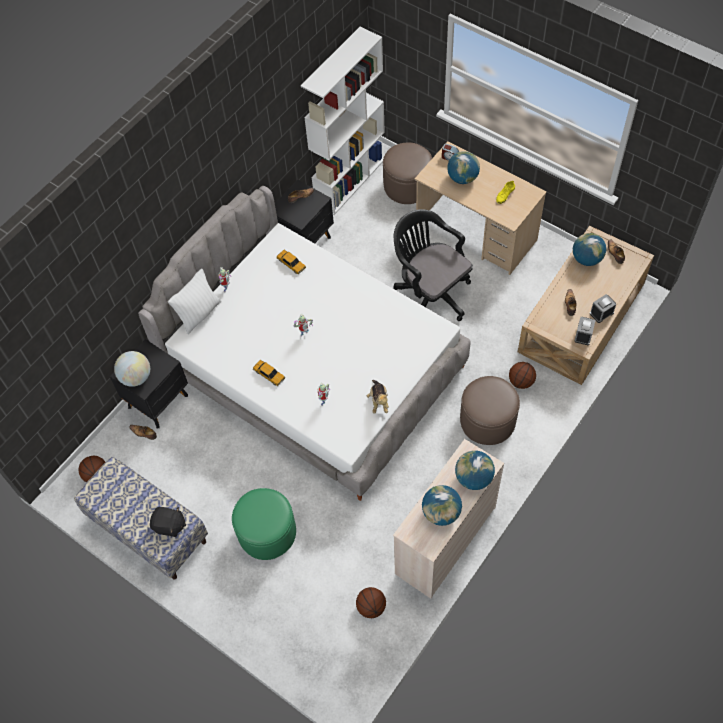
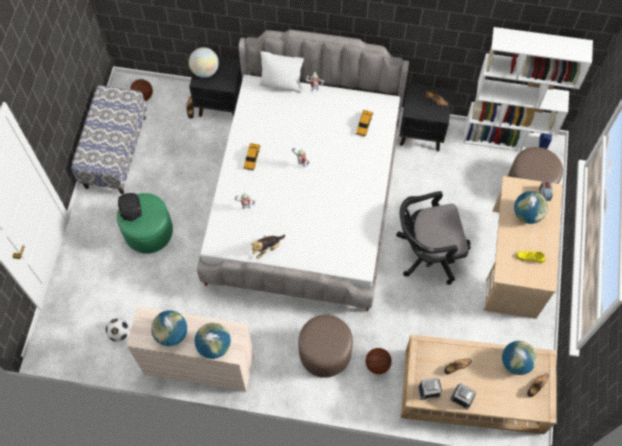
camera: 60 degrees right, 5 degrees up
black plush toy [150,507,186,537] -> black plush toy moved to [118,193,142,221]
basketball [356,587,386,618] -> football [106,318,129,341]
black office chair [393,209,473,321] -> black office chair turned 120 degrees counterclockwise [396,191,471,285]

